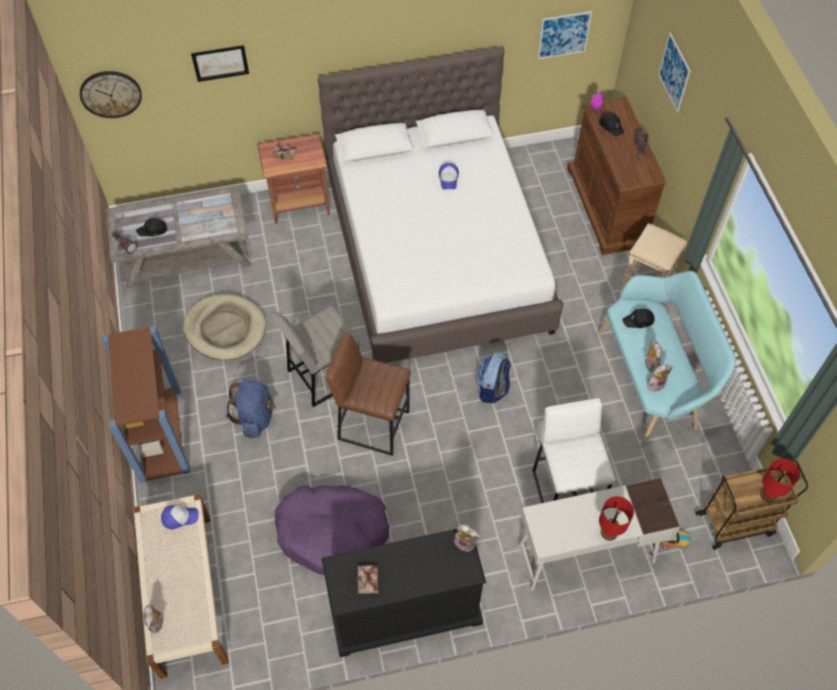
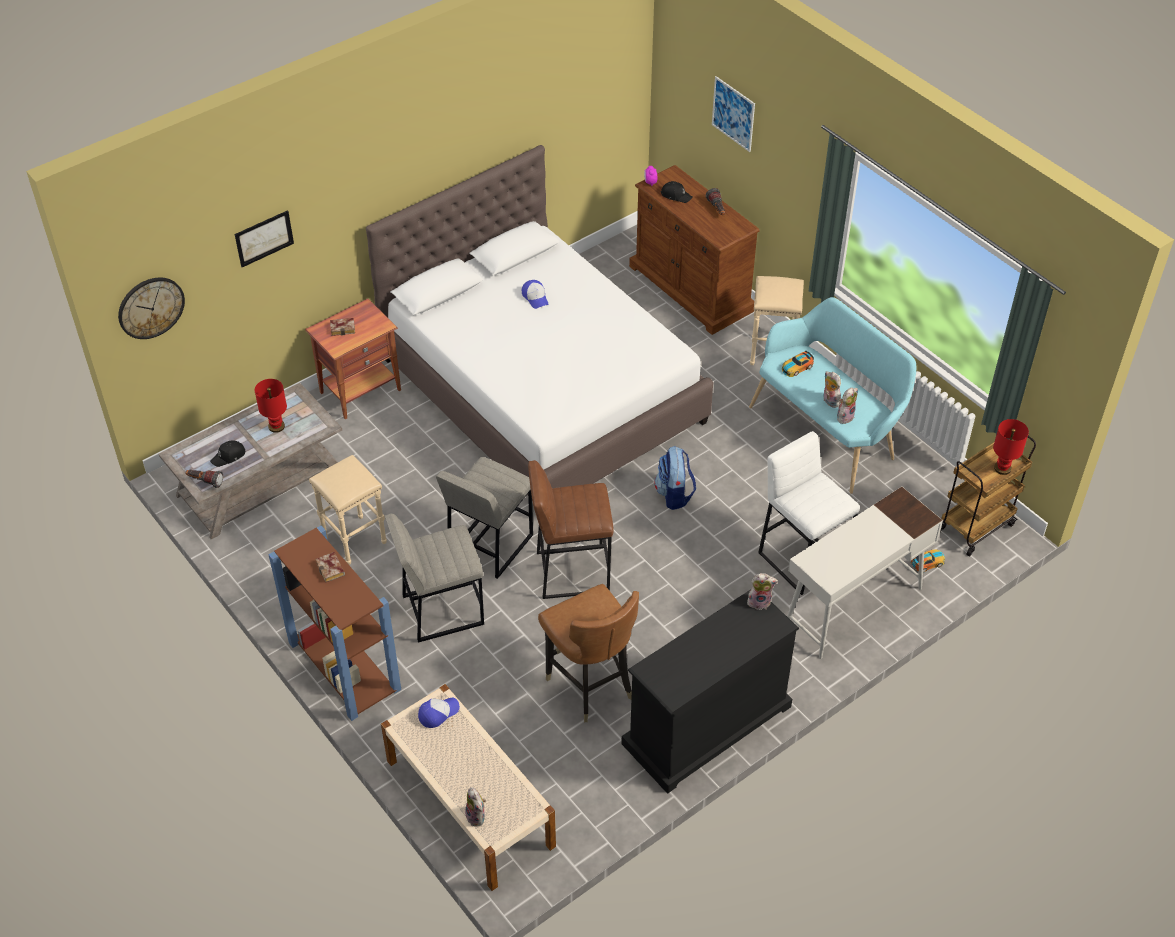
camera: 25 degrees left, 10 degrees down
beige dog bed [183,294,266,360] -> beige stool [309,455,387,565]
blue backpack [226,379,276,438] -> grey chair [385,513,484,643]
purple dog bed [275,485,390,575] -> brown chair [538,584,639,722]
book [357,565,378,594] -> book moved to [315,552,345,582]
picture [537,11,592,59] -> none
red table lamp [599,496,634,541] -> red table lamp moved to [255,379,287,433]
black cap [622,309,655,328] -> toy car [782,351,814,377]

